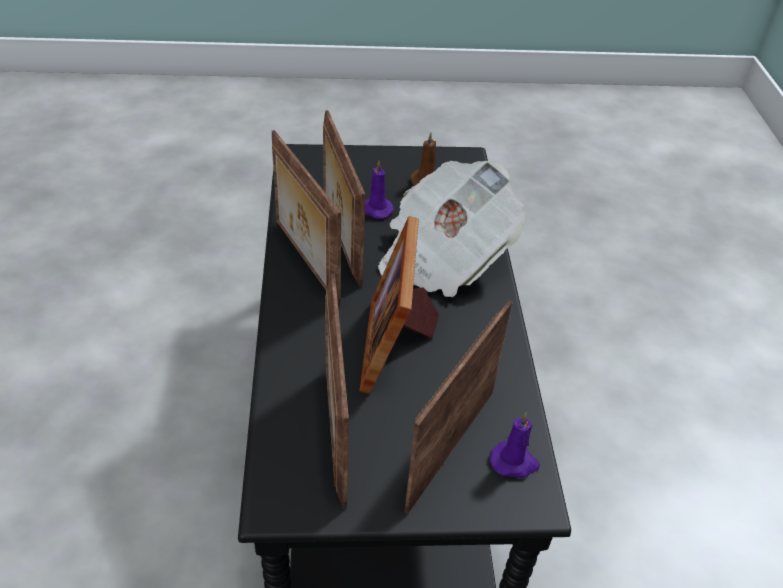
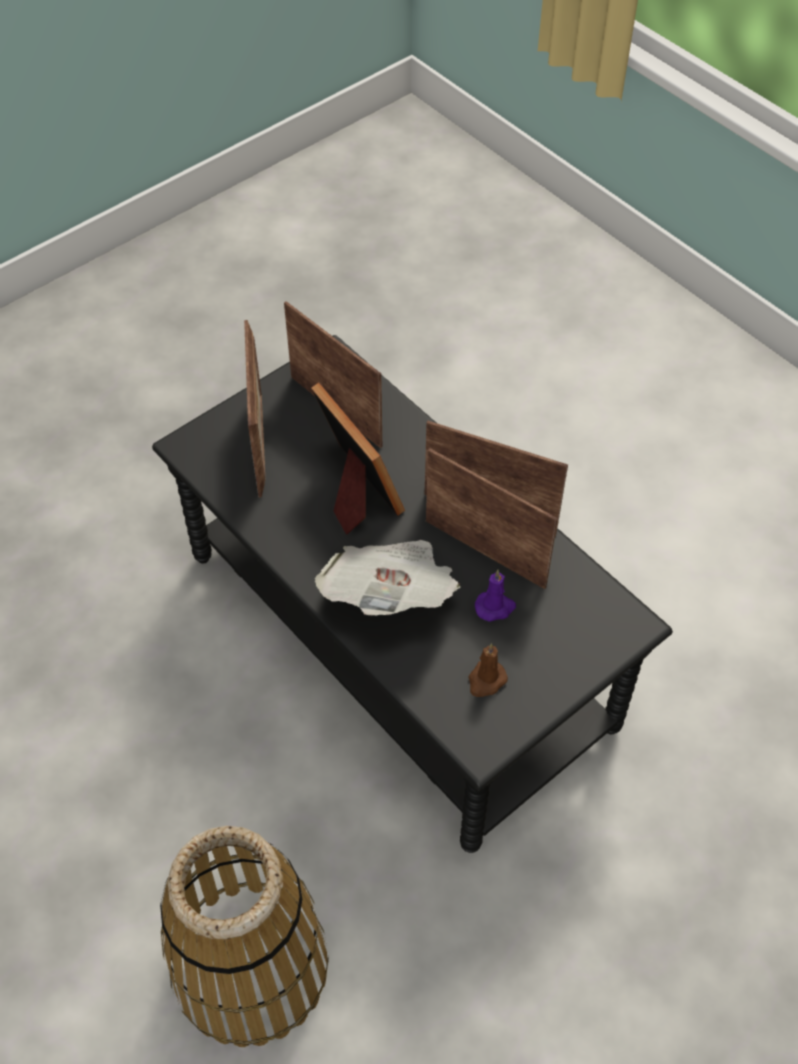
camera: 145 degrees right, 10 degrees up
purple candle [490,412,540,478] -> none
none -> basket [160,826,329,1047]

